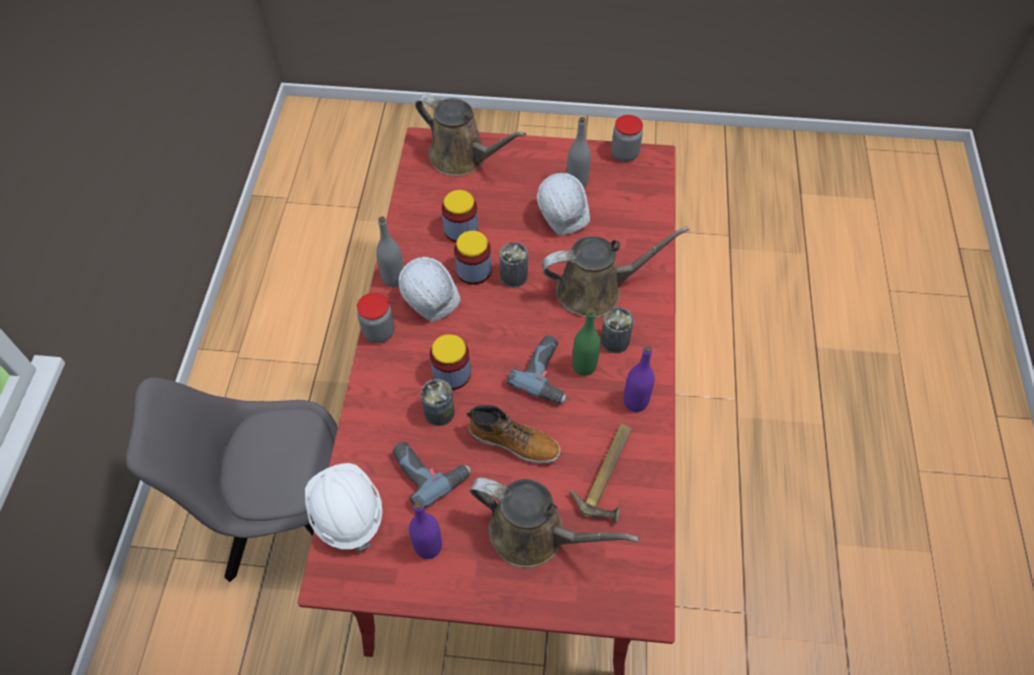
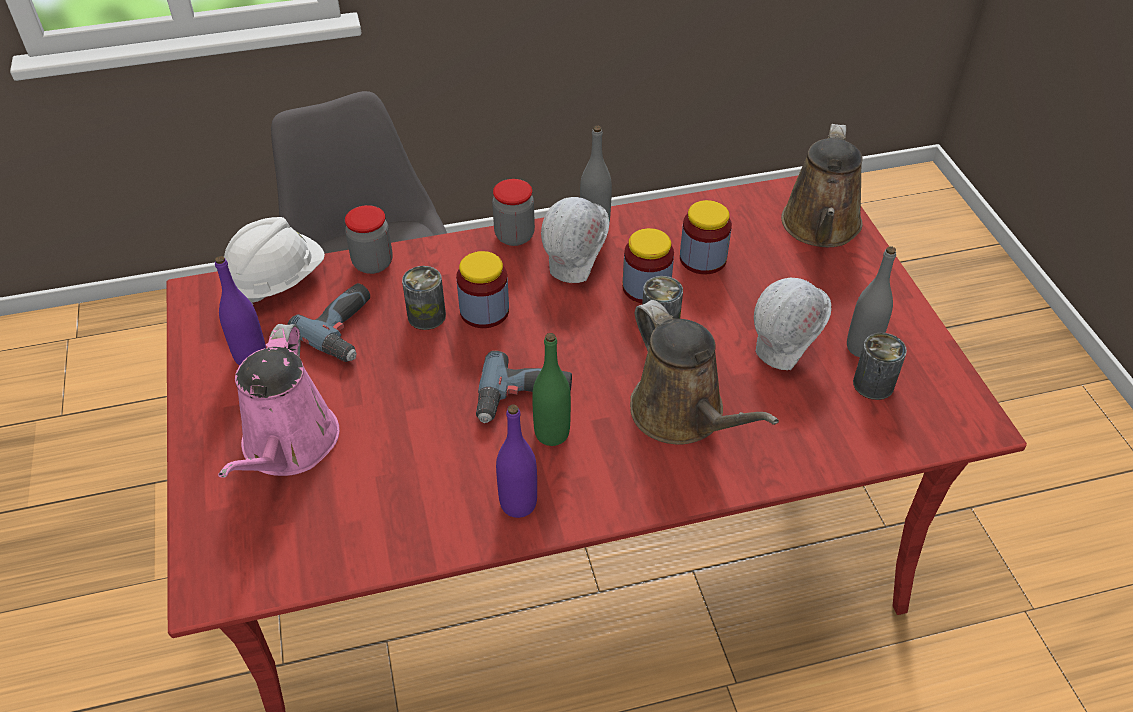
camera: 70 degrees right, 10 degrees down
boot [466,405,560,463] -> none
brown watering can [470,478,639,568] -> pink watering can [218,324,339,478]
hammer [570,424,632,524] -> none
can [601,307,634,353] -> can moved to [853,333,907,400]
jar [611,115,643,162] -> jar moved to [345,205,393,274]

